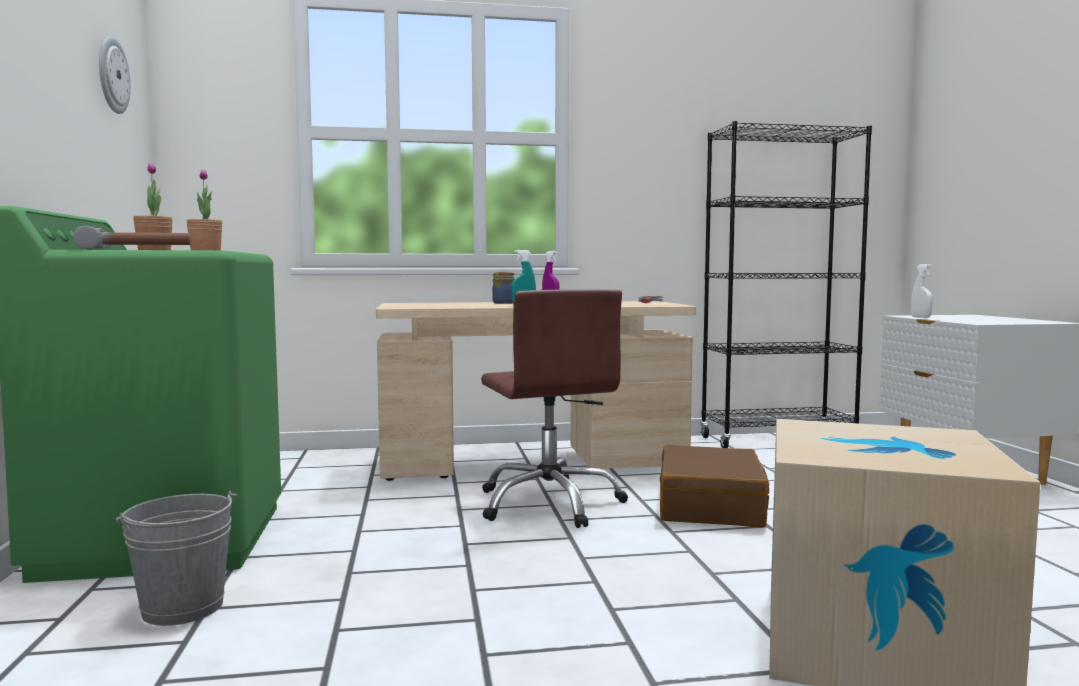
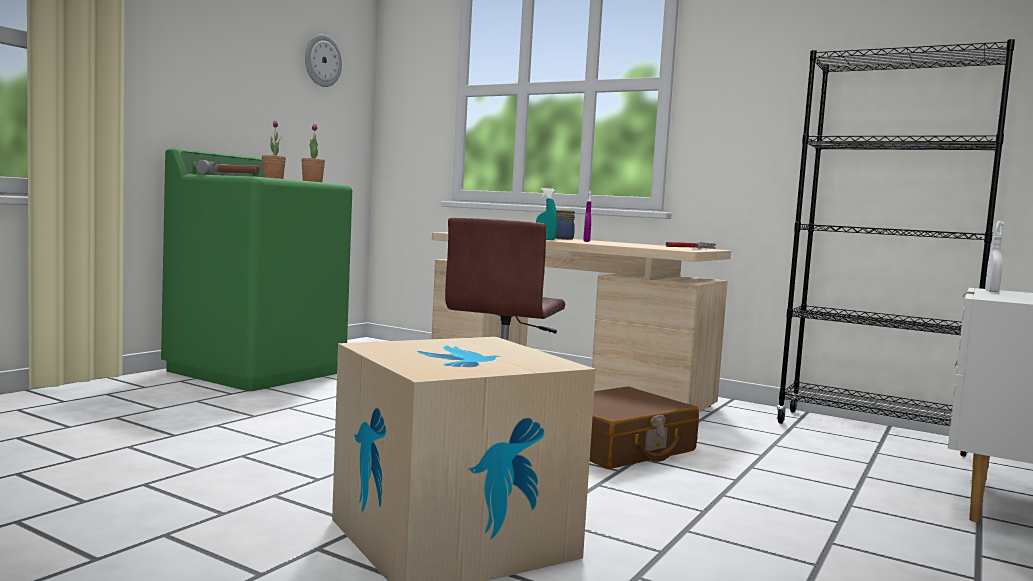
camera: 40 degrees right, 0 degrees up
grey bucket [116,491,238,626] -> none

